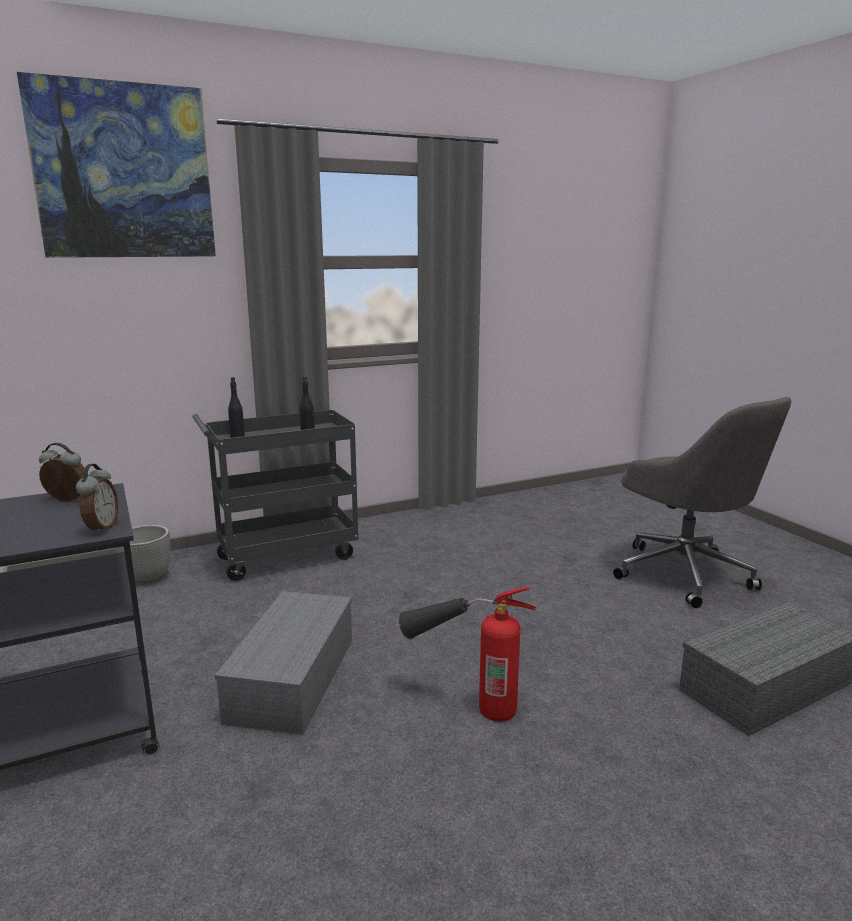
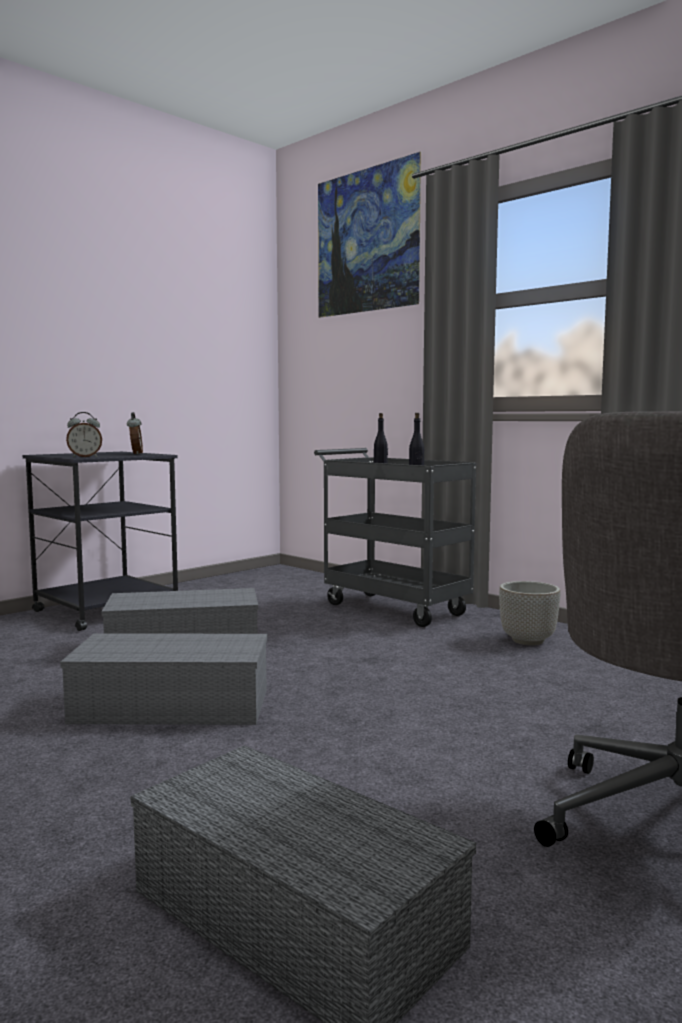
camera: 70 degrees right, 10 degrees down
planter [116,525,171,583] -> planter moved to [499,581,561,645]
fire extinguisher [399,587,536,721] -> grey storage box [60,633,267,725]

